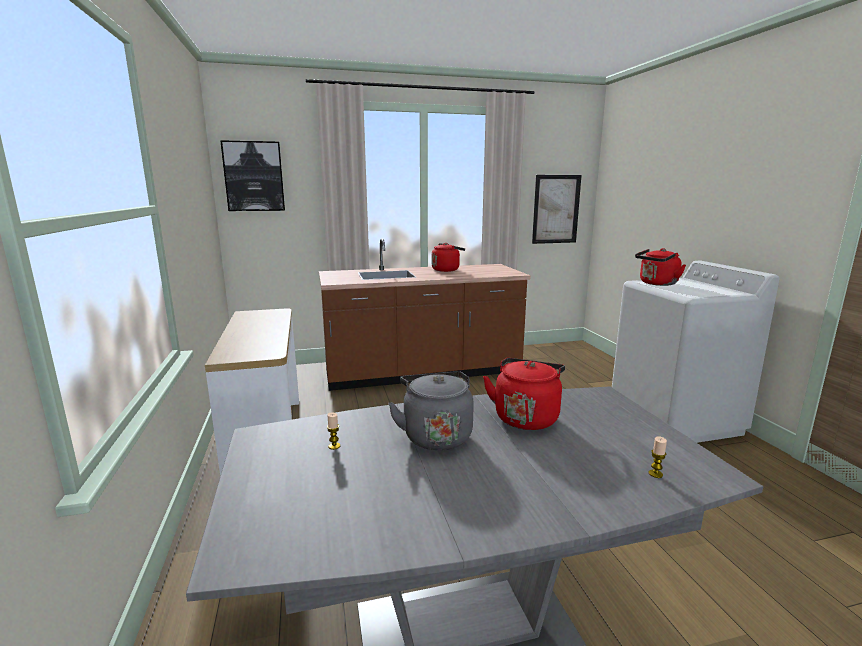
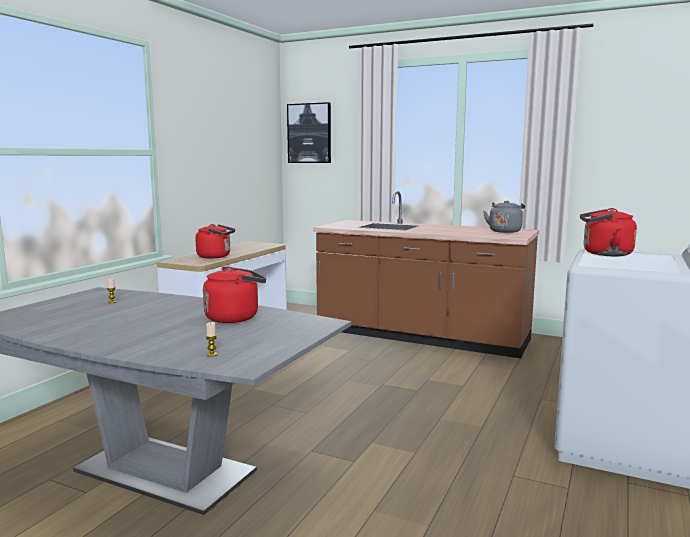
camera: 40 degrees right, 5 degrees down
grey kettle [388,371,474,450] -> grey kettle moved to [483,201,525,233]
red kettle [432,243,465,272] -> red kettle moved to [195,224,235,258]
picture [532,175,582,244] -> none

